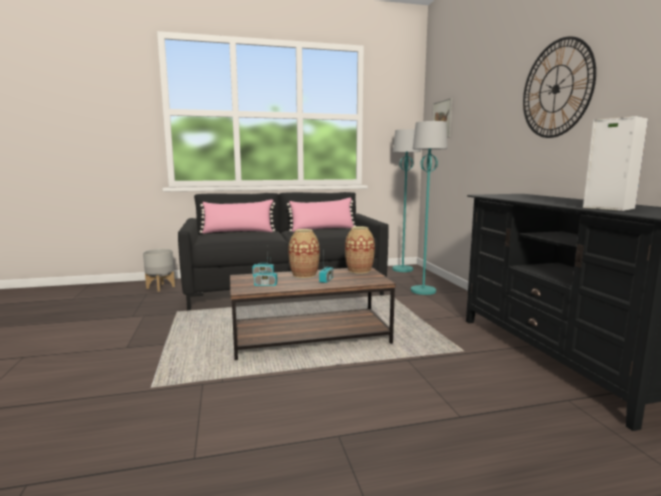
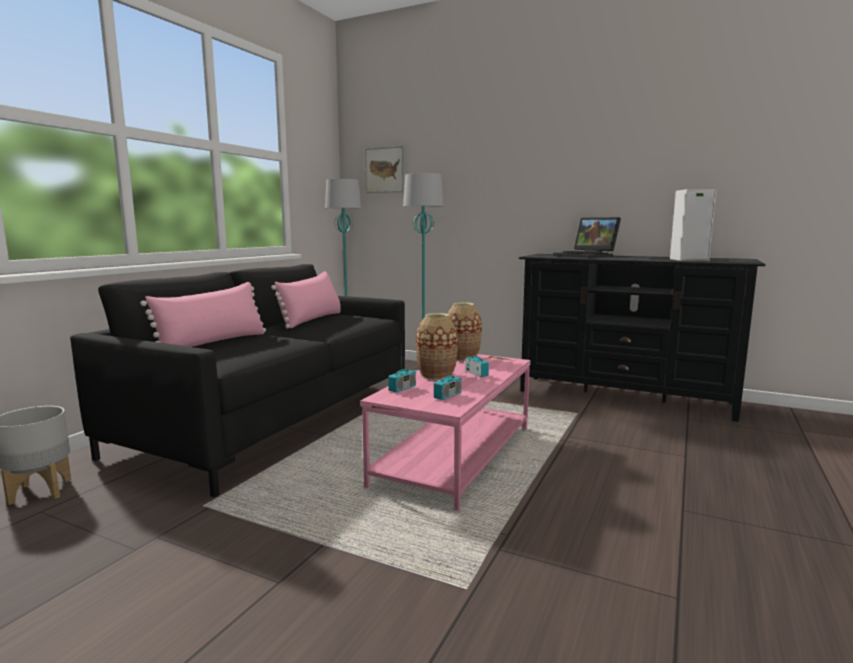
camera: 50 degrees left, 0 degrees up
brown coffee table [230,267,396,360] -> pink coffee table [360,354,531,511]
wall clock [523,36,596,138] -> none
none -> laptop [553,217,621,258]

